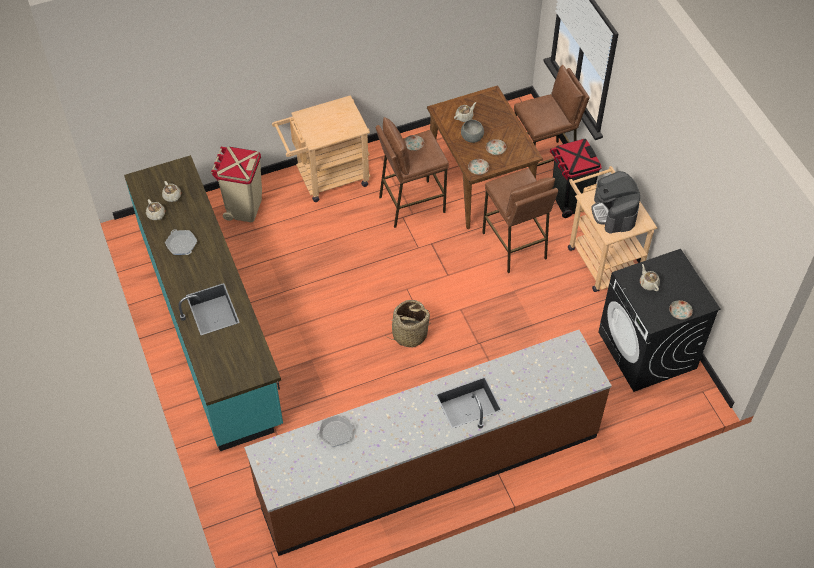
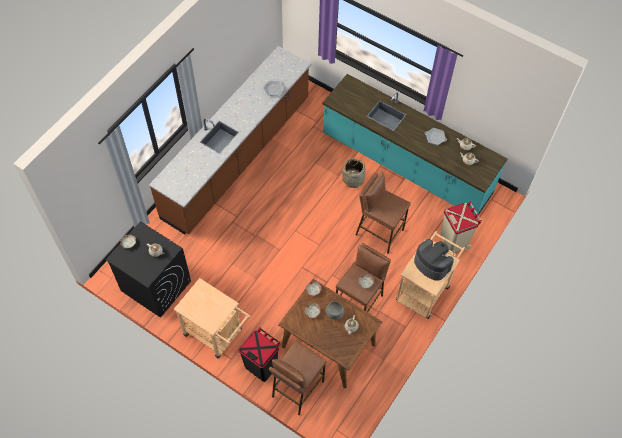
camera: 145 degrees right, 5 degrees up
basket [386,300,430,347] -> basket moved to [342,158,365,188]
brown stool [482,168,558,273] -> brown stool moved to [356,172,411,253]
coffee machine [592,171,640,234] -> coffee machine moved to [414,239,454,281]

